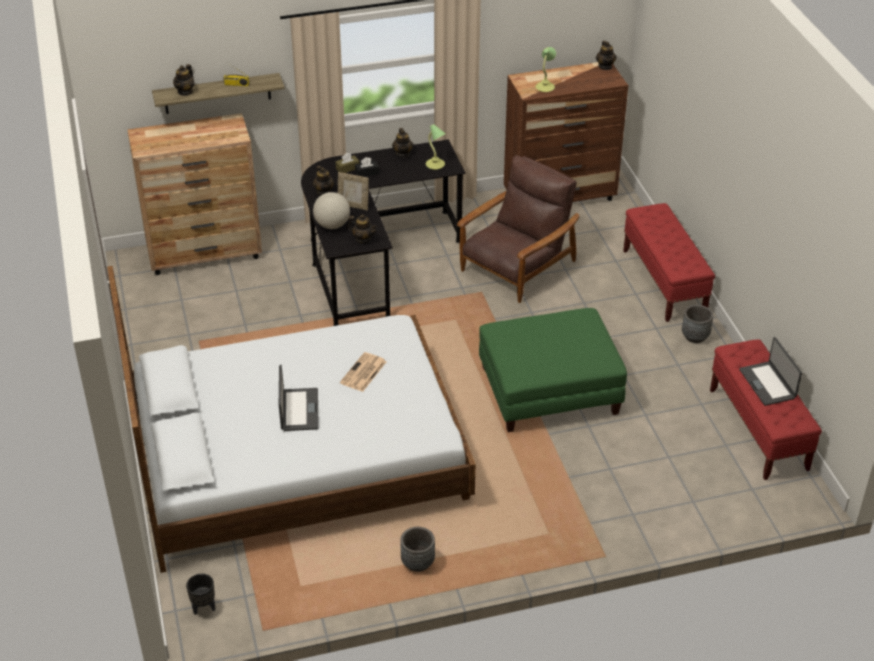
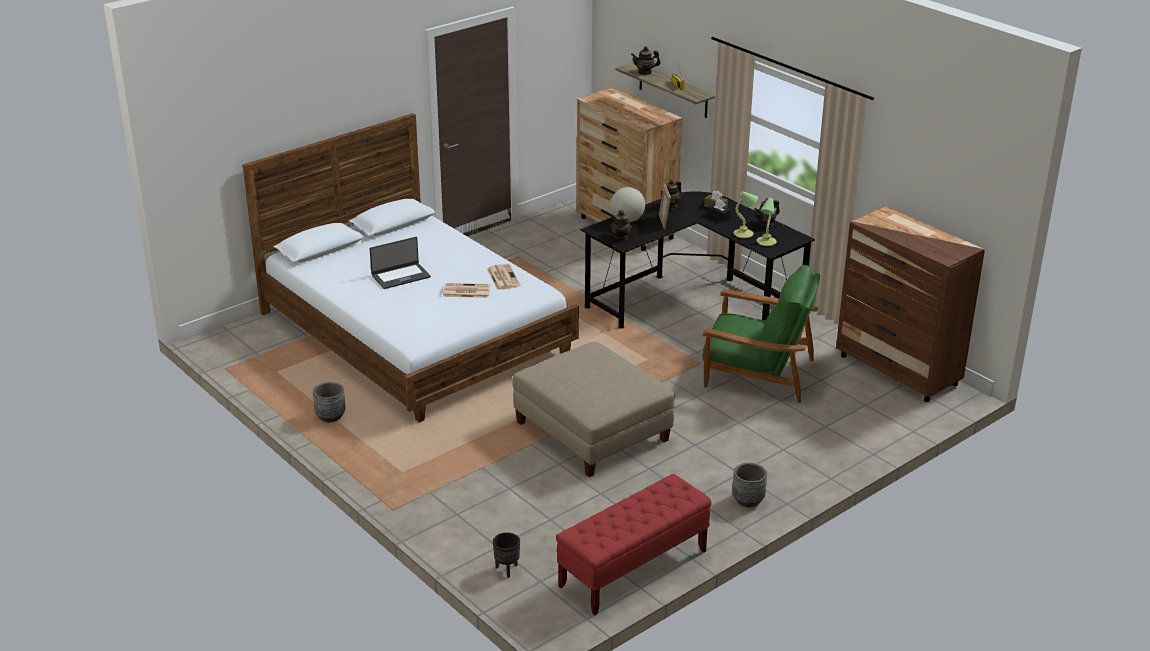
camera: 65 degrees right, 10 degrees down
black planter [186,574,215,615] -> black planter moved to [493,532,520,578]
brown armchair [457,155,579,303] -> green armchair [702,265,820,403]
green ottoman [479,308,627,432] -> beige ottoman [513,342,675,477]
table lamp [536,47,556,92] -> table lamp moved to [734,191,758,238]
teapot [596,41,617,70] -> none
red bench [623,203,715,322] -> none
laptop [739,337,802,406] -> none
none -> newspaper [487,264,520,290]

